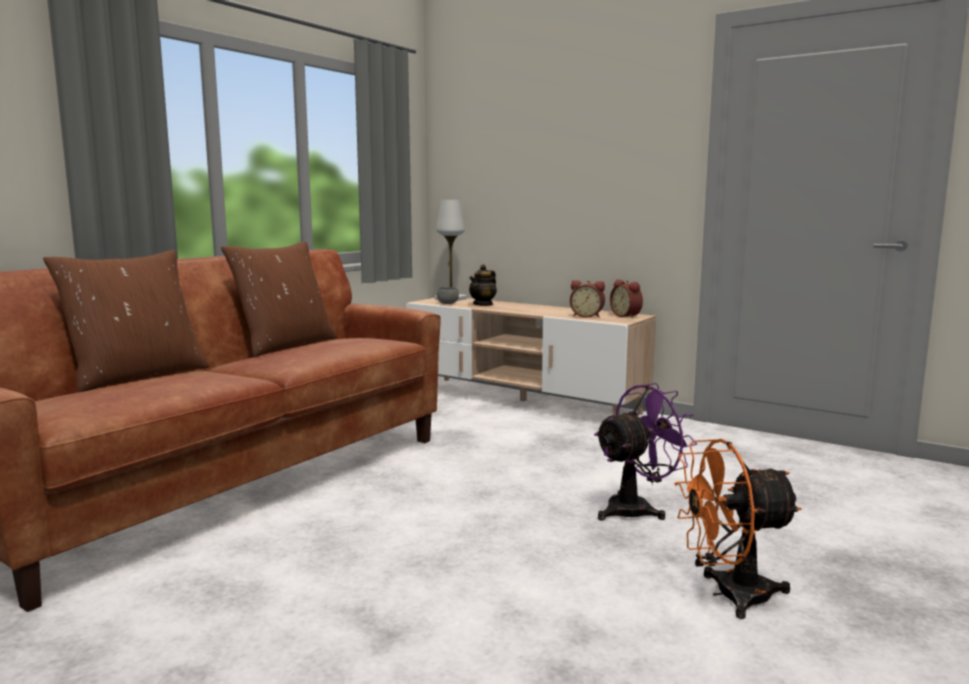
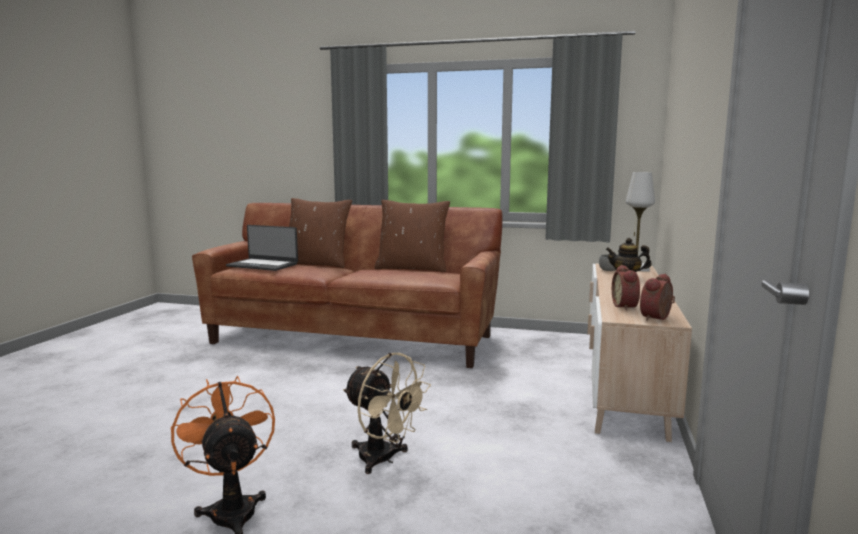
camera: 70 degrees right, 0 degrees up
purple fan [594,383,697,521] -> beige fan [343,353,431,474]
none -> laptop [226,225,298,271]

